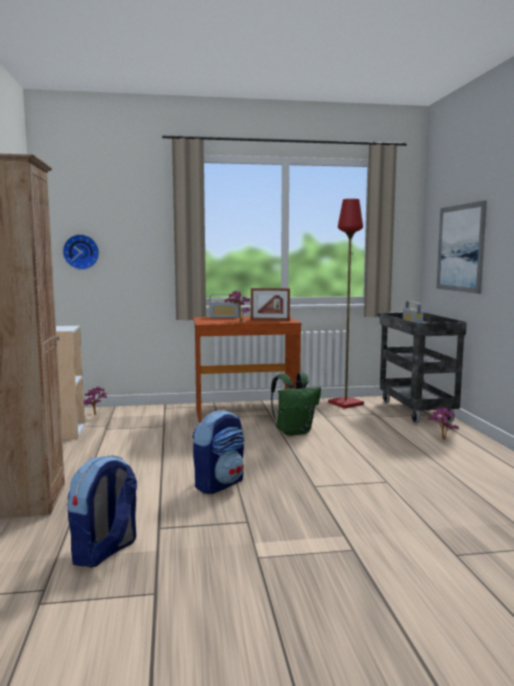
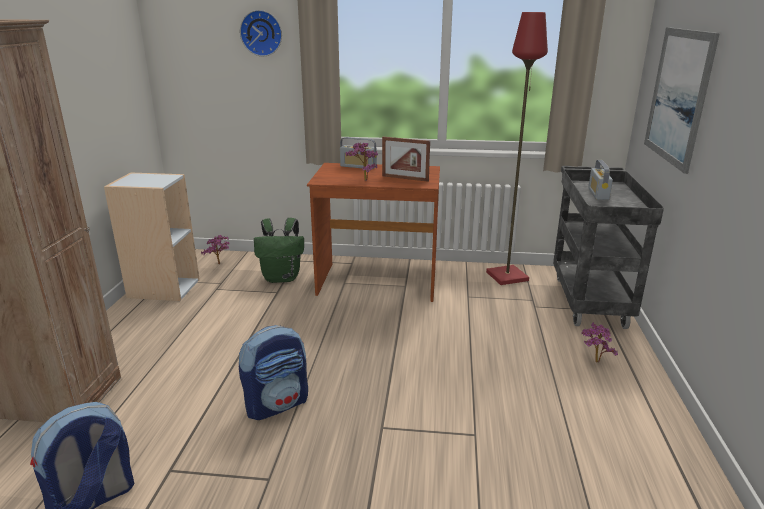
camera: 15 degrees right, 15 degrees up
wall clock [63,234,99,270] -> wall clock moved to [240,10,282,56]
green backpack [271,372,321,436] -> green backpack moved to [254,218,304,283]

